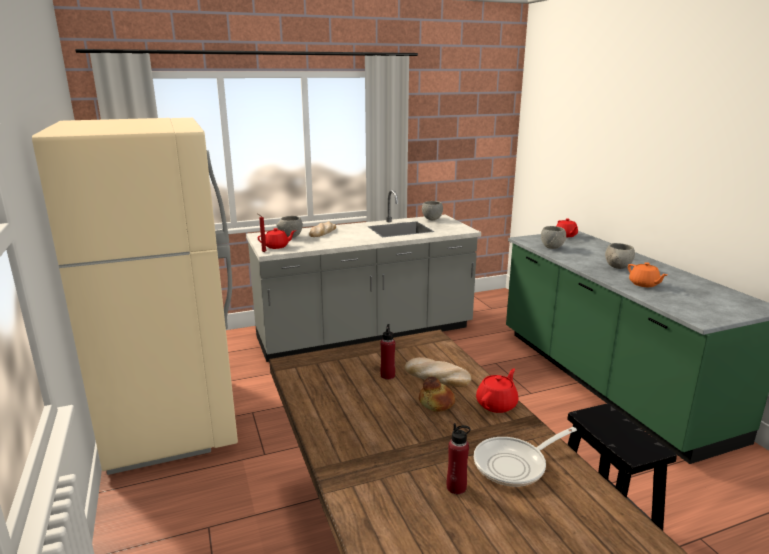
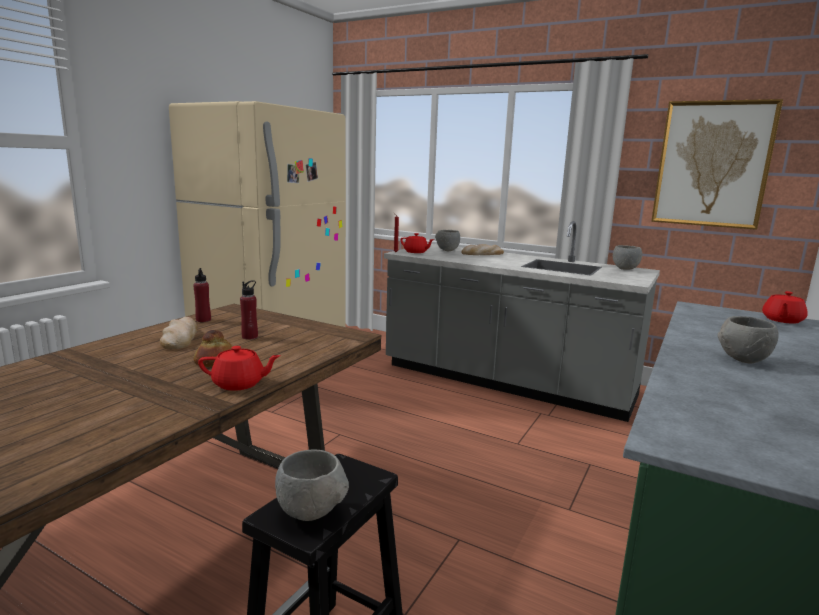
camera: 50 degrees right, 5 degrees down
bread [405,357,471,387] -> bread moved to [160,317,198,349]
red bottle [447,423,471,494] -> red bottle moved to [193,268,211,322]
frying pan [474,427,577,487] -> none
grey bowl [541,226,566,249] -> grey bowl moved to [275,450,349,521]
orange teapot [628,262,667,287] -> none
none -> picture [651,99,783,230]

